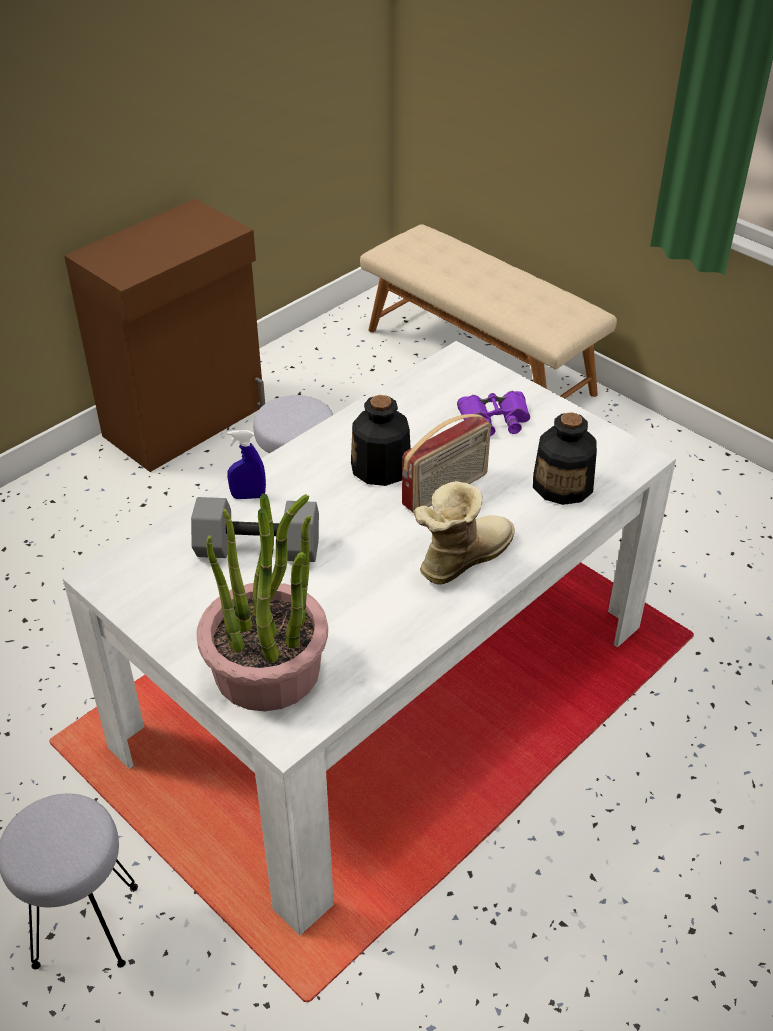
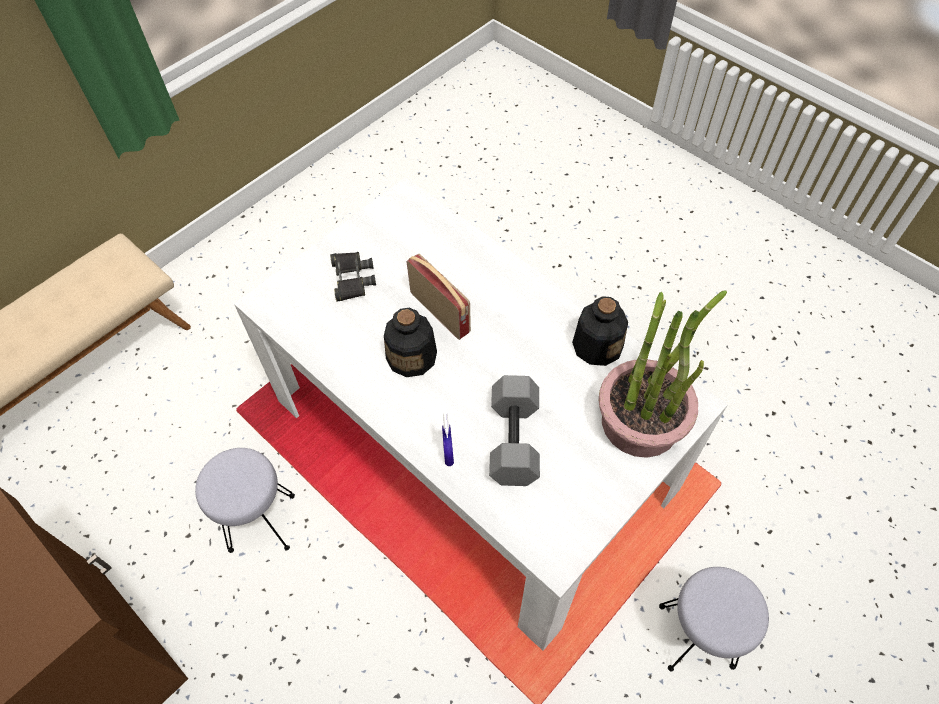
camera: 90 degrees left, 15 degrees up
boot [414,481,515,584] -> none
purple binoculars [457,391,530,436] -> black binoculars [330,252,376,302]
bottle [533,412,597,505] -> bottle moved to [572,296,628,366]

